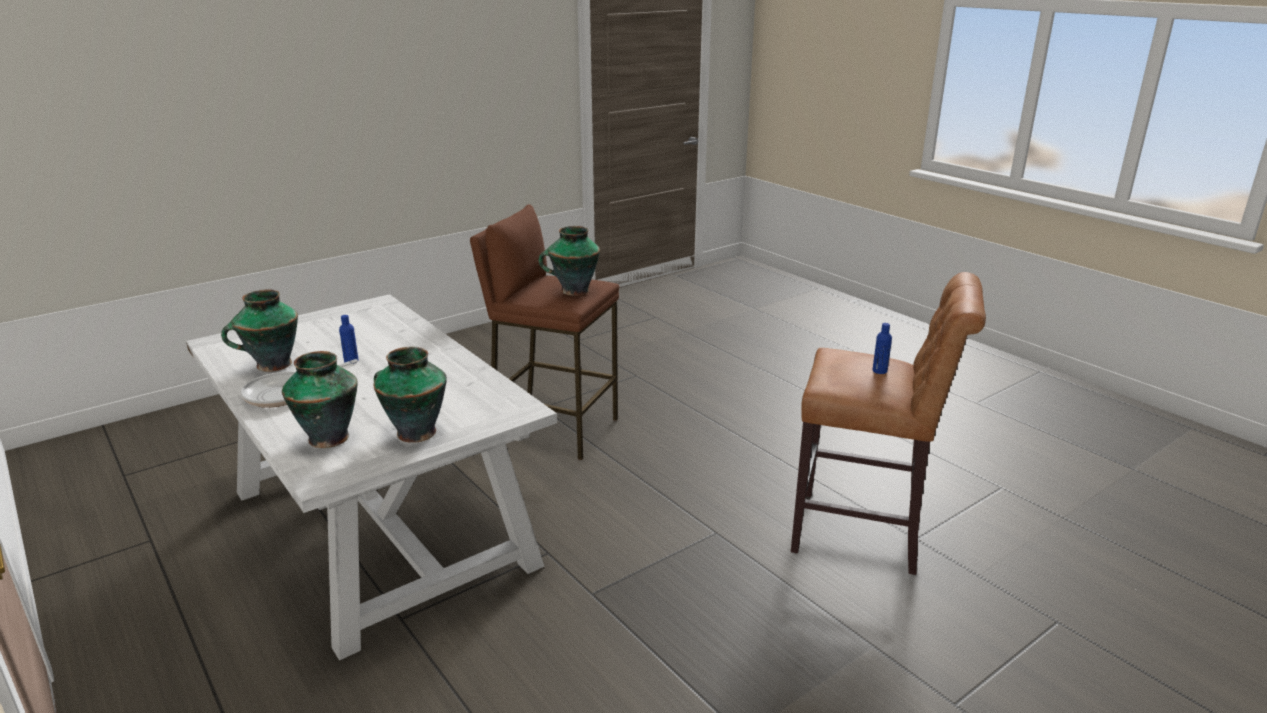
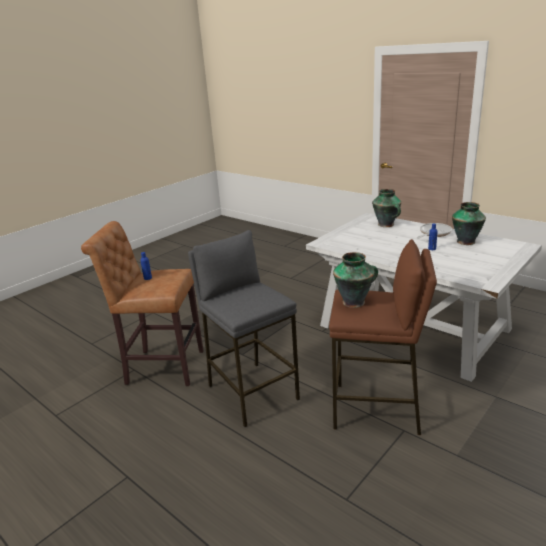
camera: 170 degrees right, 0 degrees up
vase [374,347,447,443] -> none
none -> grey stool [188,230,300,427]

